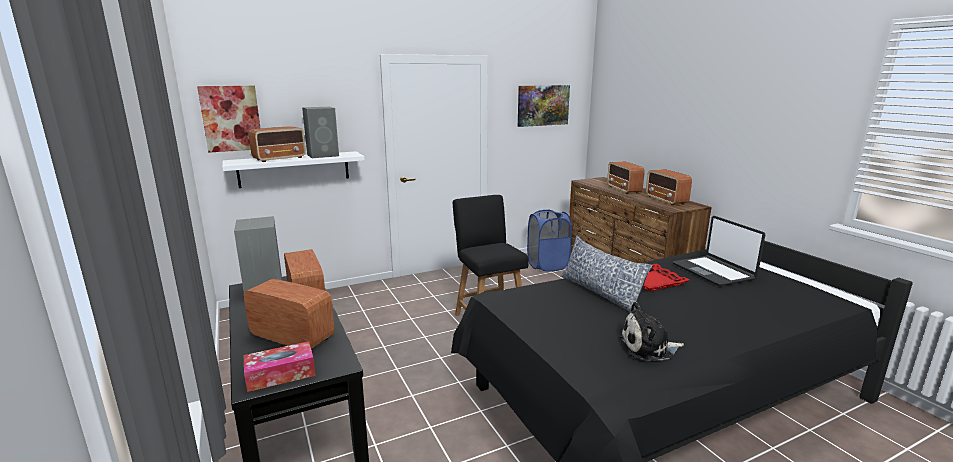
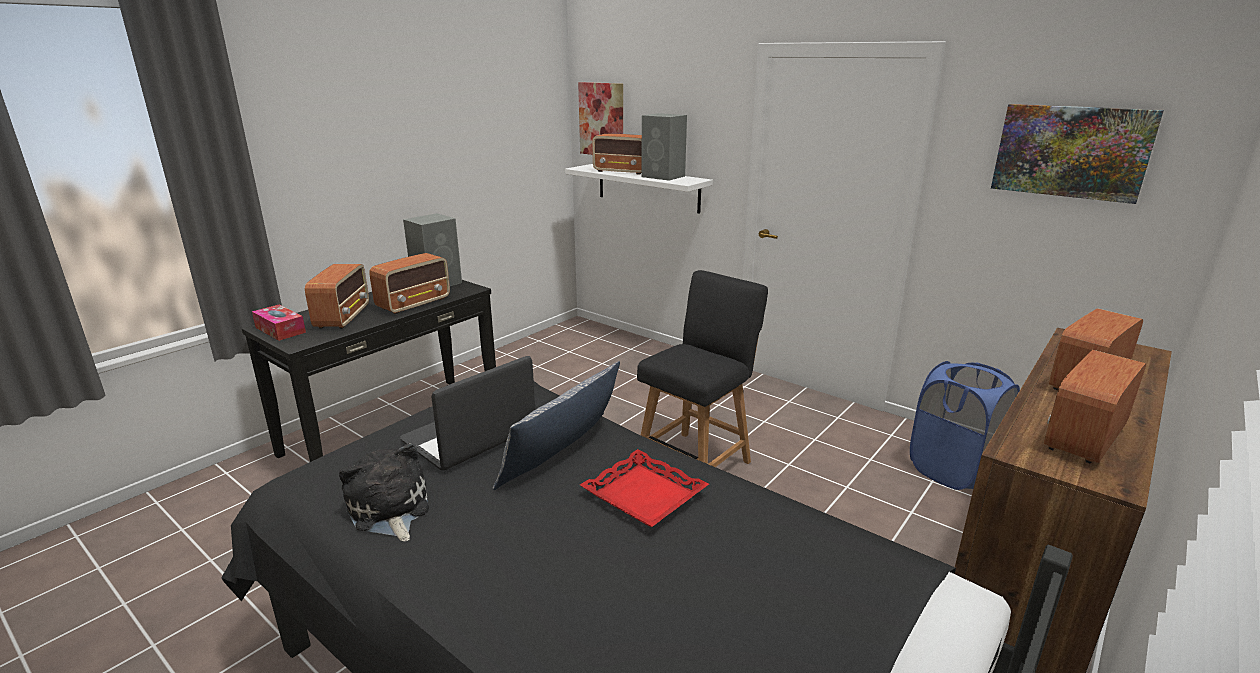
camera: 65 degrees right, 5 degrees up
laptop [673,216,765,286] -> laptop moved to [400,356,535,470]

